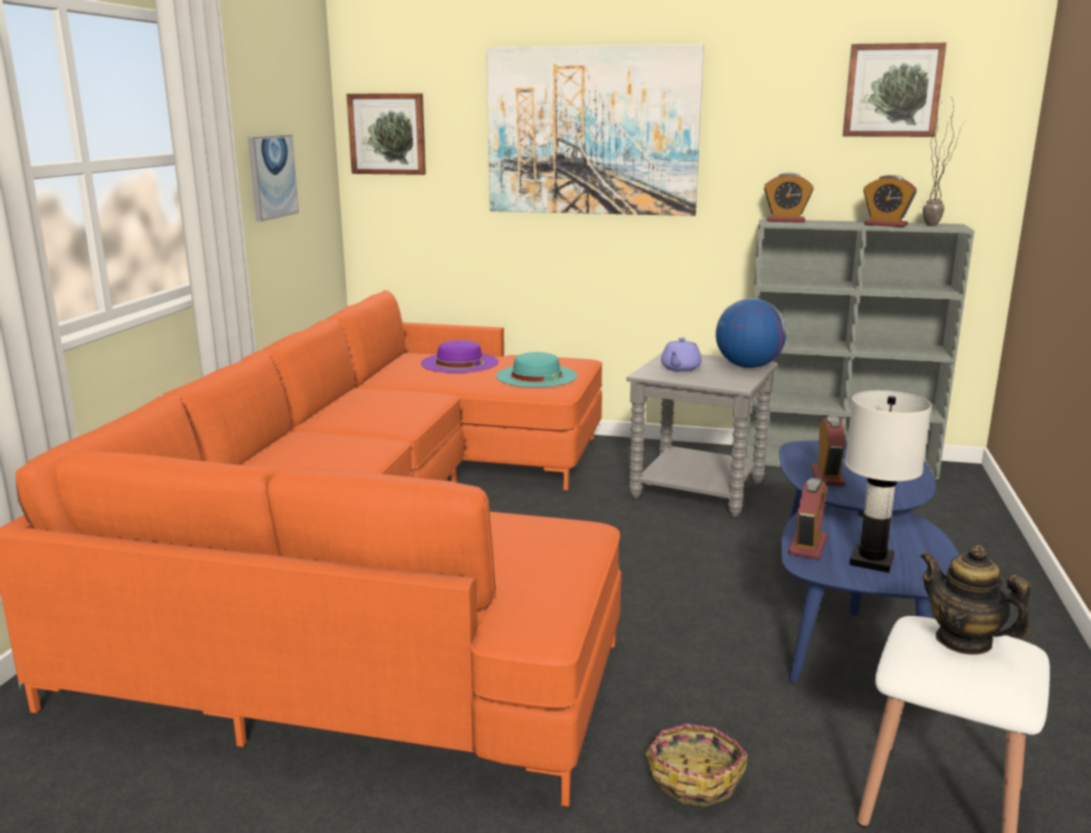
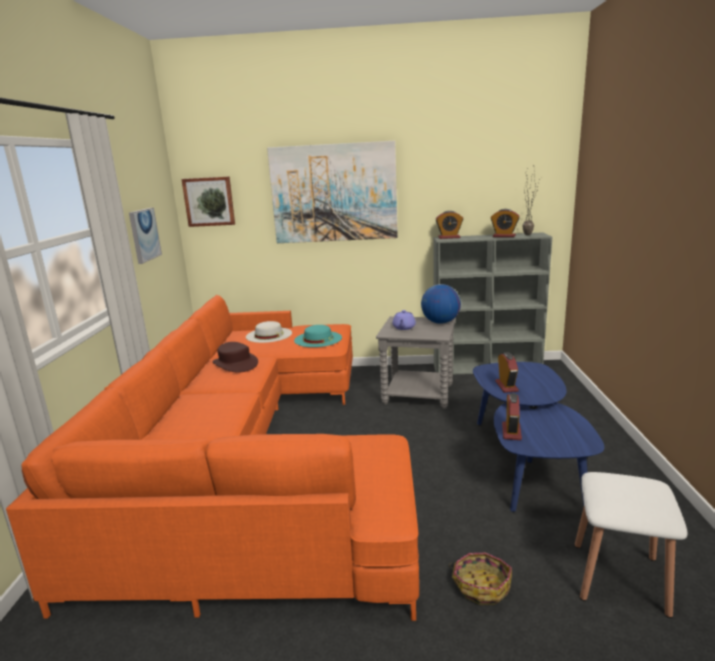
camera: 10 degrees left, 0 degrees up
purple hat [421,340,498,373] -> white hat [246,321,292,343]
picture [842,43,947,137] -> none
white table lamp [845,390,932,573] -> none
teapot [919,545,1031,655] -> none
none -> brown hat [213,342,258,372]

